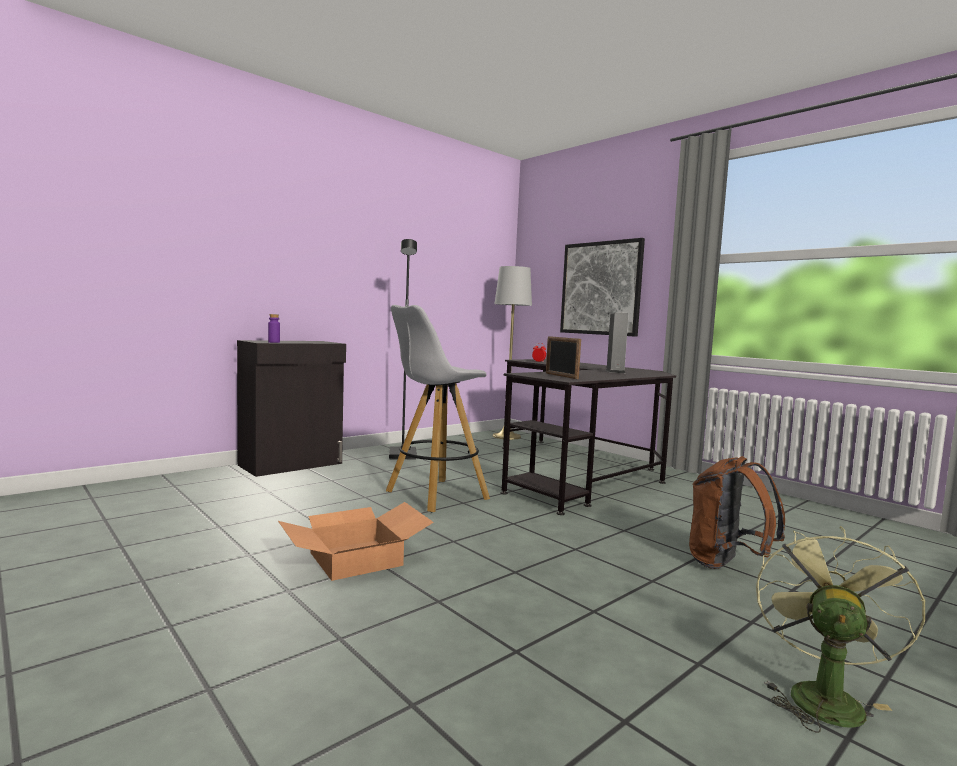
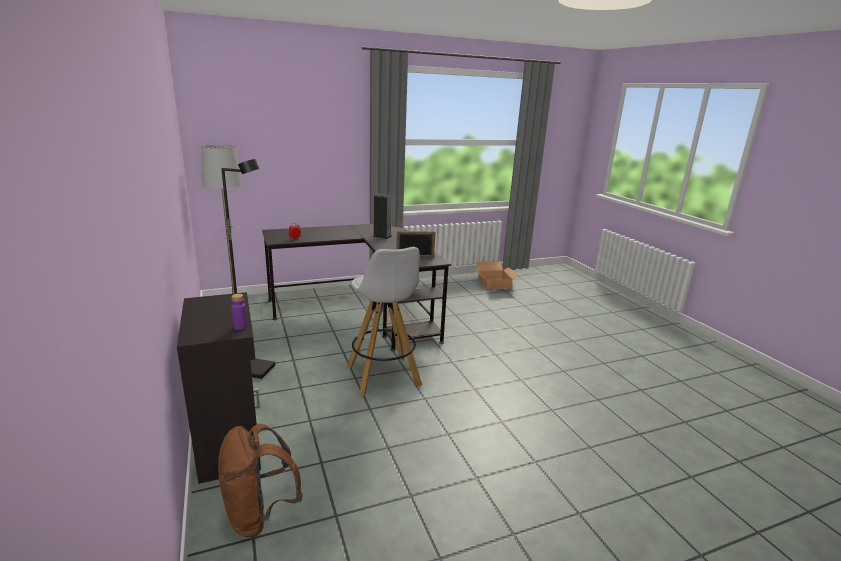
camera: 70 degrees left, 15 degrees up
cardboard box [278,502,434,581] -> cardboard box moved to [474,261,518,289]
picture [560,238,645,337] -> none
brown backpack [689,456,785,569] -> brown backpack moved to [218,424,303,537]
green fan [756,526,925,733] -> none

